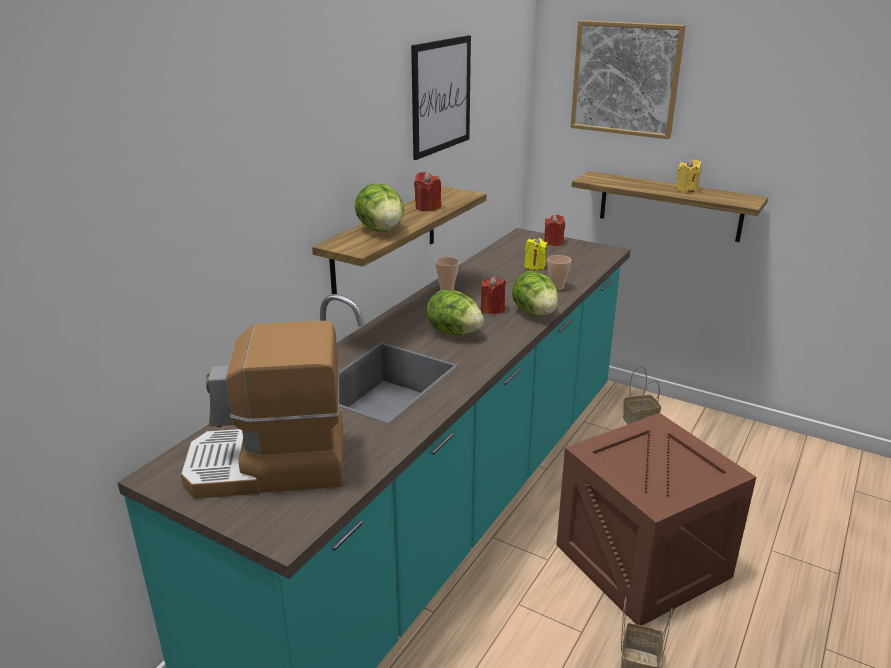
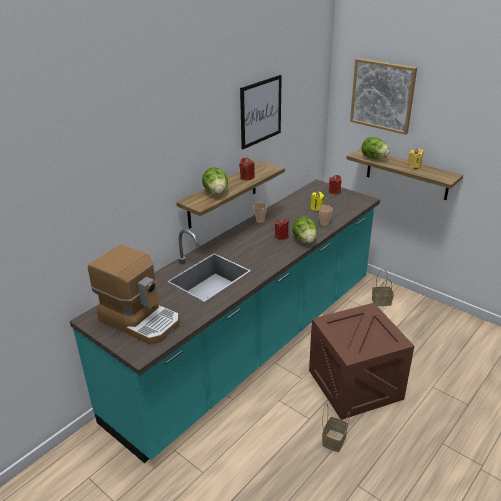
camera: 10 degrees right, 5 degrees up
coffee machine [181,321,343,499] -> coffee machine turned 150 degrees counterclockwise [88,245,179,345]
lettuce [427,290,484,336] -> lettuce moved to [361,137,390,159]

